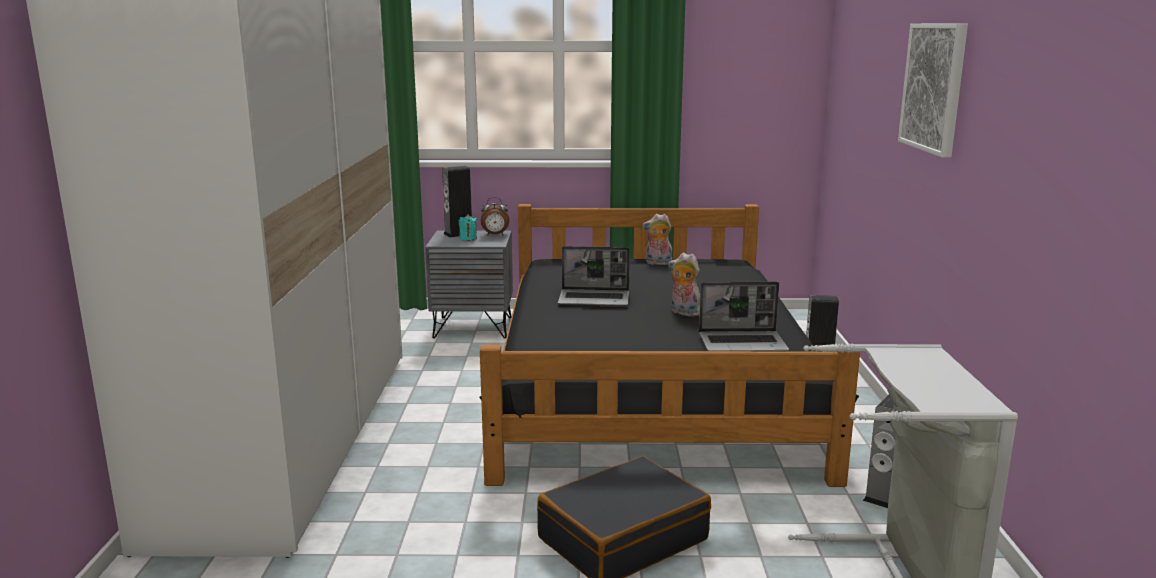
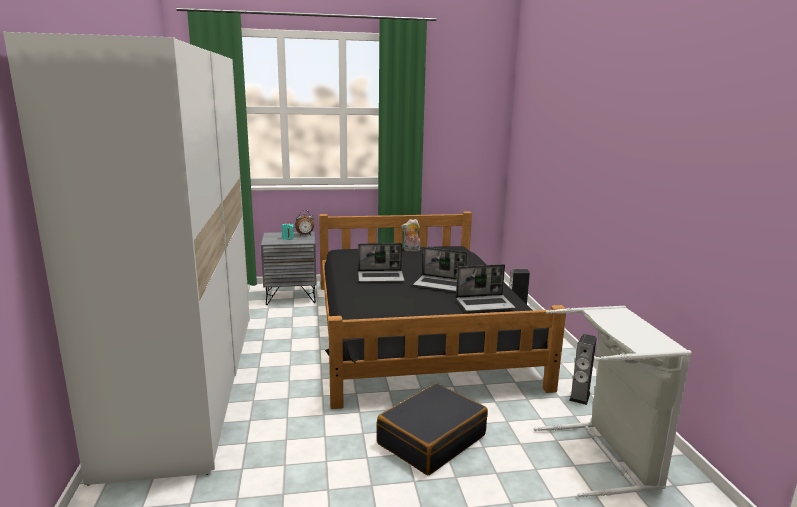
camera: 10 degrees left, 0 degrees up
speaker [442,166,472,237] -> none
plush toy [668,253,700,317] -> laptop [413,247,468,292]
picture [898,24,968,158] -> none

